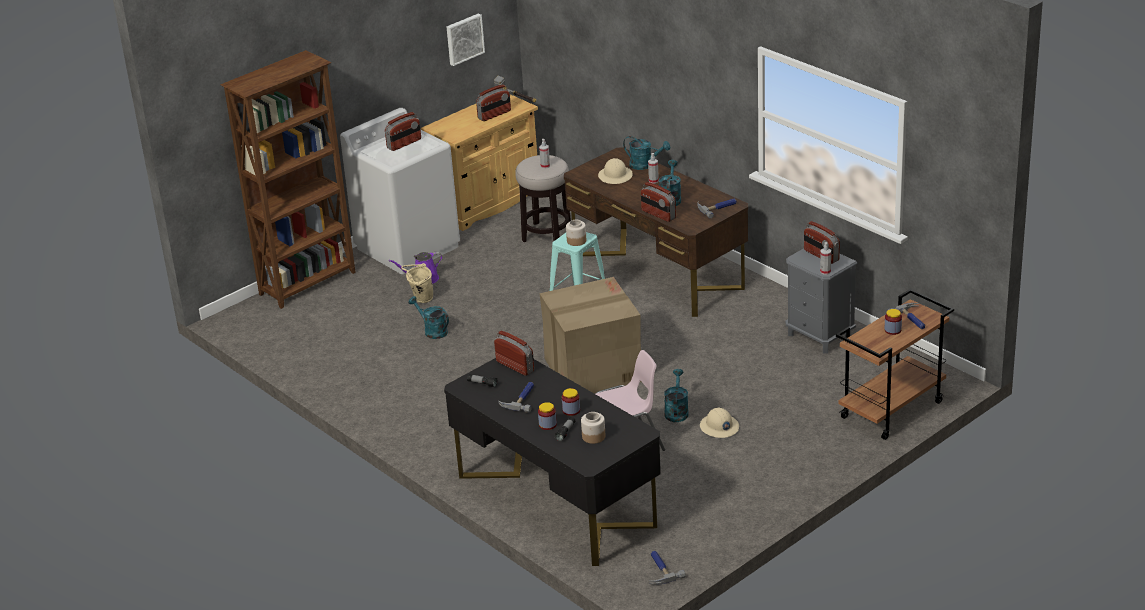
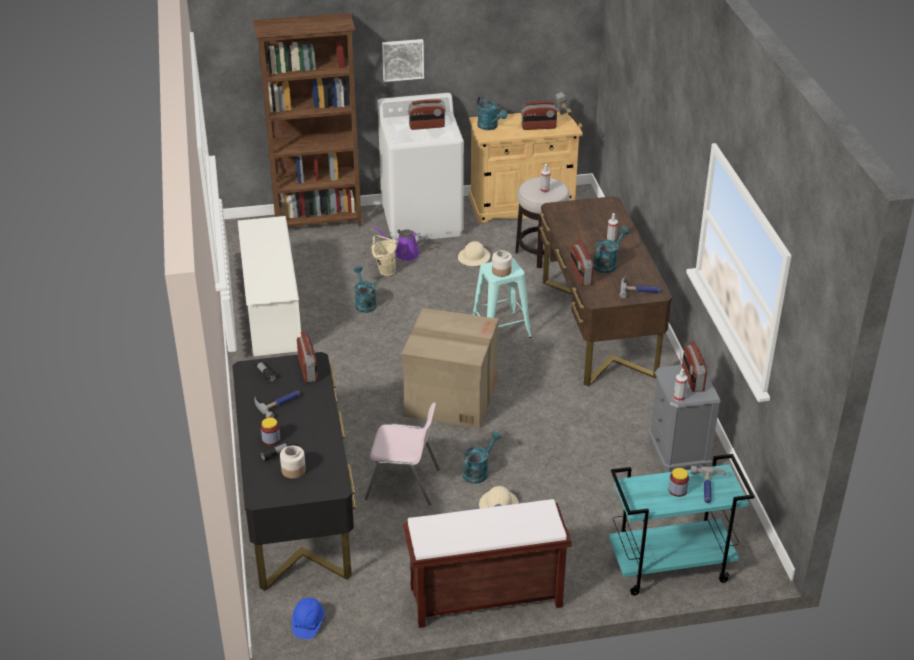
camera: 30 degrees right, 5 degrees up
picture [447,13,485,66] -> picture moved to [382,39,424,82]
jar [562,388,580,416] -> none
beige hard hat [598,158,633,184] -> beige hard hat moved to [458,241,490,266]
turquoise watering can [623,136,670,170] -> turquoise watering can moved to [477,96,507,130]
hammer [649,551,686,585] -> blue hard hat [292,598,325,639]
brown cart [836,289,954,440] -> turquoise cart [609,454,755,595]
none -> white shoe rack [238,216,301,356]
none -> brown bench [403,499,572,628]

